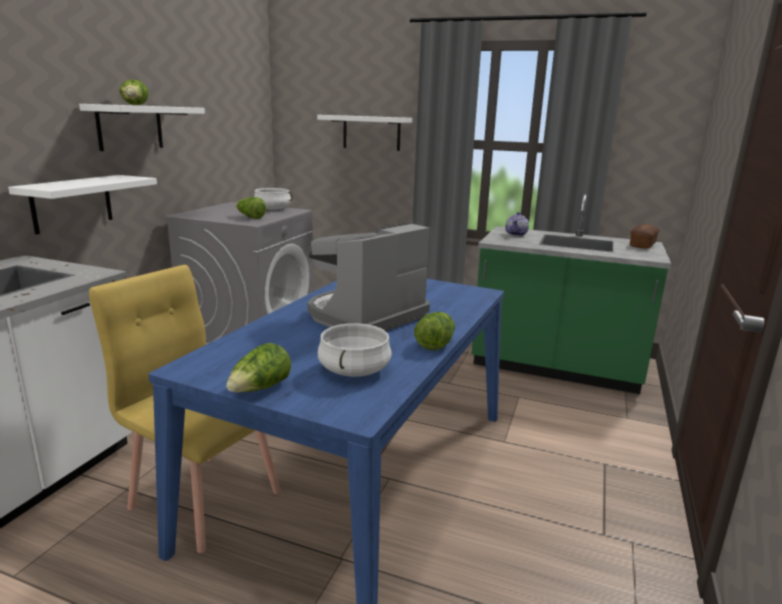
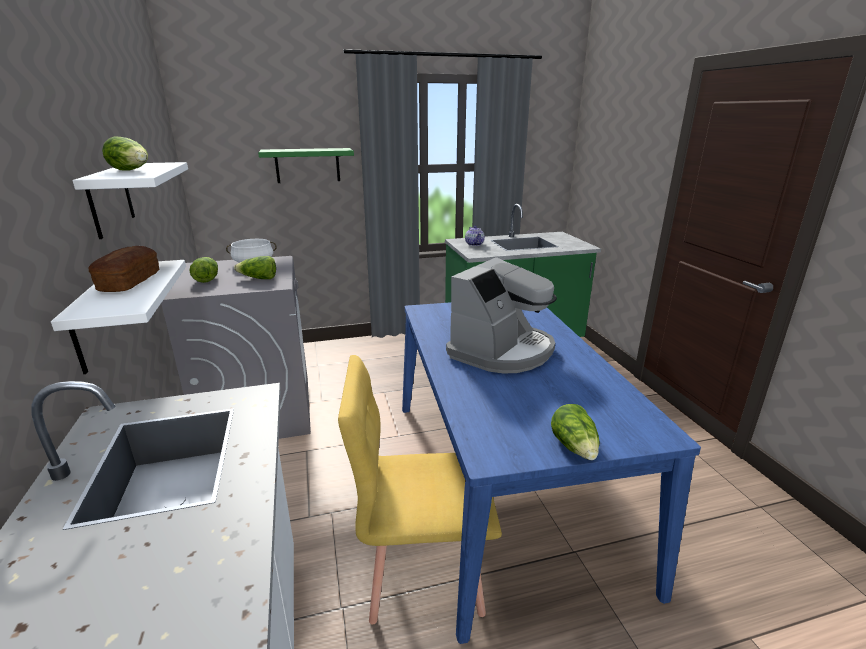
camera: 35 degrees left, 5 degrees up
coffee machine [307,222,430,331] -> coffee machine turned 150 degrees counterclockwise [446,257,557,373]
white shelf [317,115,412,151] -> green shelf [258,148,354,183]
white cooking pot [318,323,392,377] -> none
lettuce [414,312,455,350] -> lettuce moved to [189,257,218,283]
bread [630,224,659,249] -> bread moved to [88,246,159,292]

